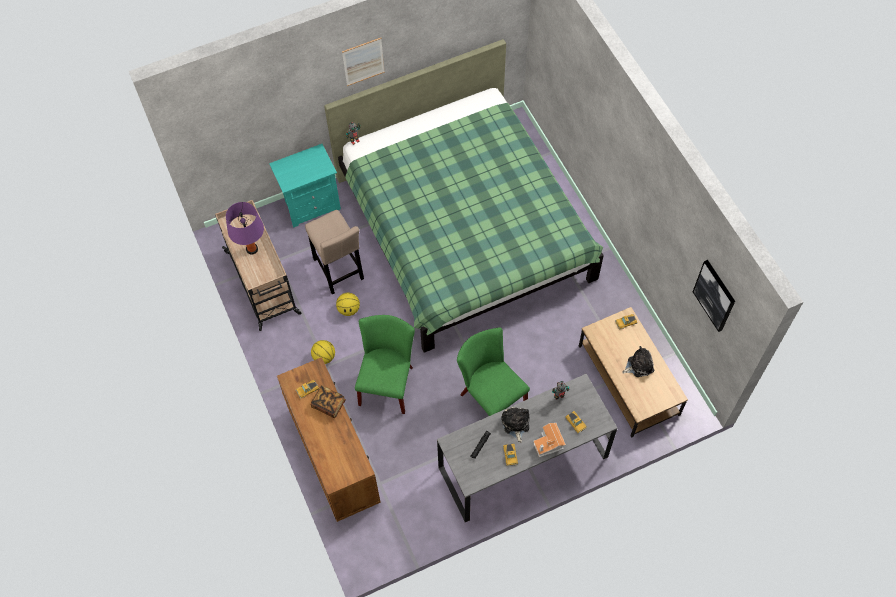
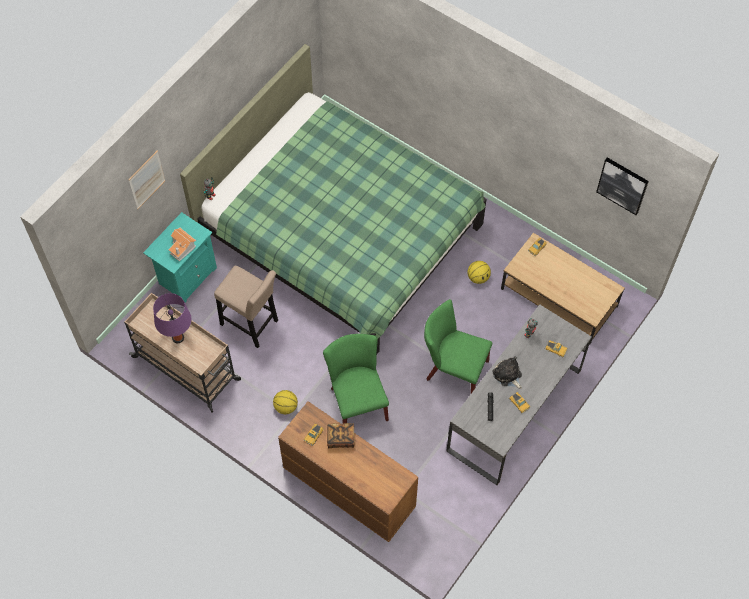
camera: 30 degrees left, 0 degrees up
basketball [336,293,360,316] -> basketball moved to [467,261,491,284]
picture [342,38,385,86] -> picture moved to [128,150,165,209]
toy house [533,423,566,457] -> toy house moved to [168,228,196,262]
plush toy [622,346,654,377] -> none

